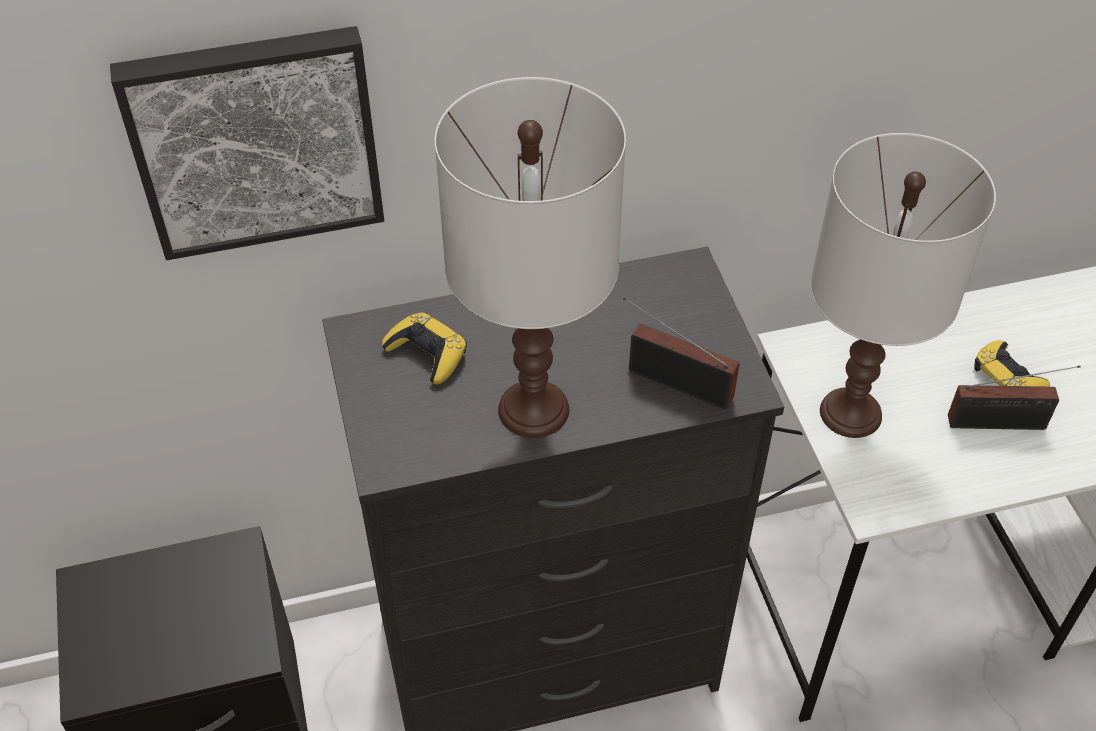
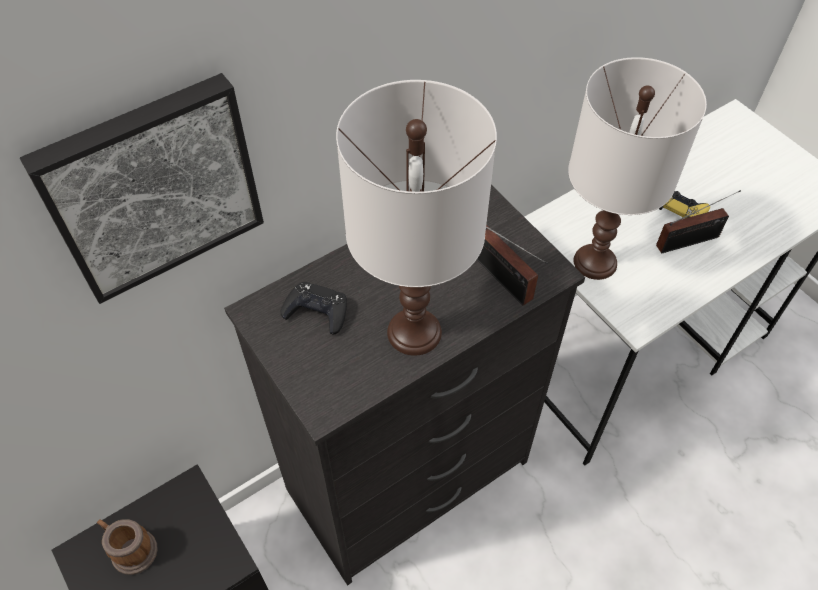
camera: 20 degrees left, 5 degrees up
yellow game controller [382,312,467,384] -> black game controller [281,282,347,334]
radio [623,297,739,410] -> radio turned 135 degrees counterclockwise [477,225,547,305]
none -> mug [97,519,158,575]

